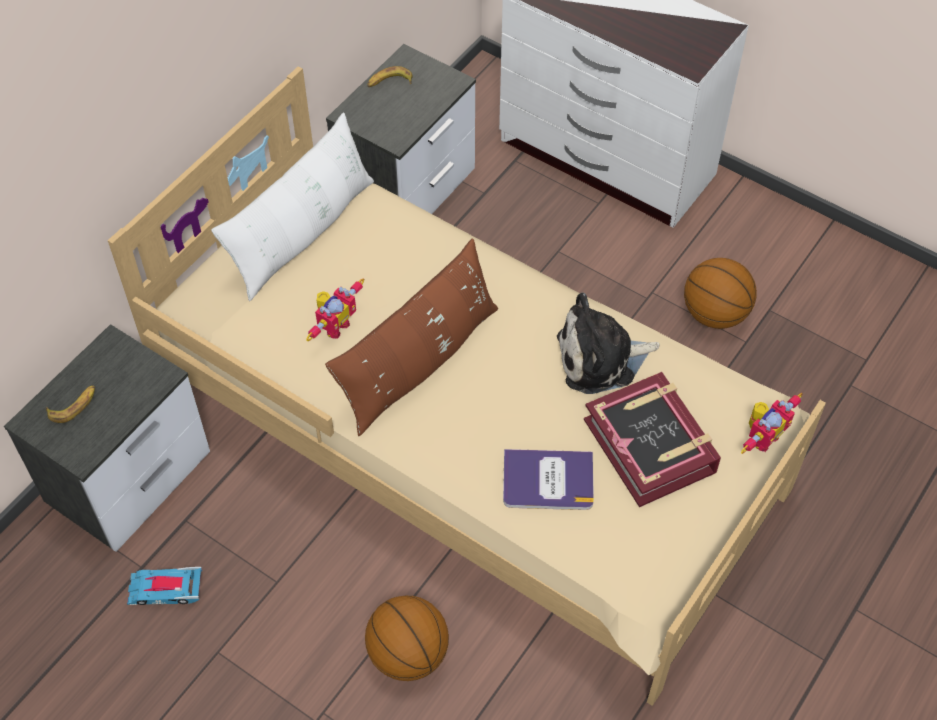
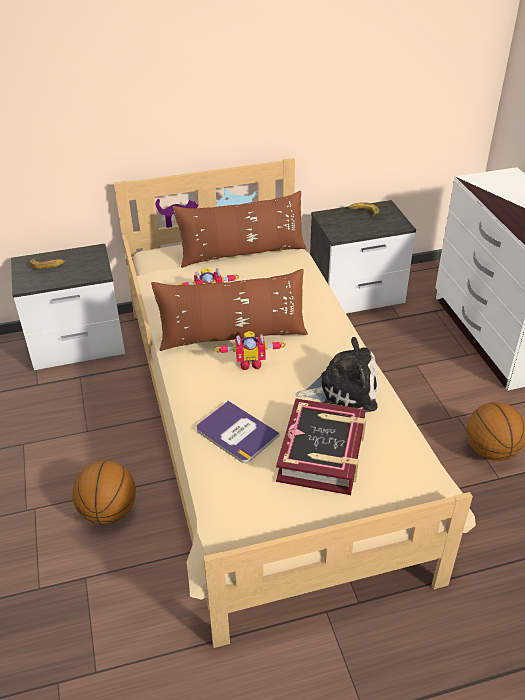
camera: 40 degrees right, 15 degrees down
toy car [127,567,202,605] -> none
white pillow [211,113,374,301] -> brown pillow [173,191,307,268]
plush toy [557,293,660,394] -> plush toy turned 150 degrees clockwise [295,337,378,413]
toy robot [741,393,803,454] -> toy robot moved to [215,331,286,370]

